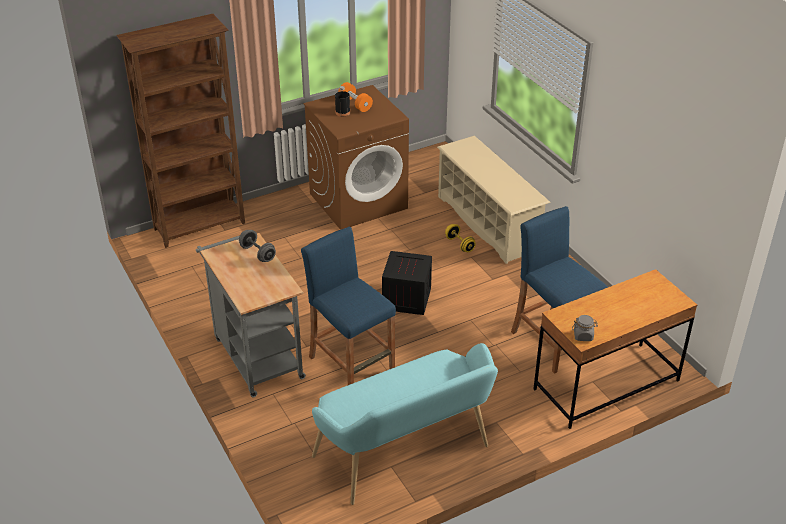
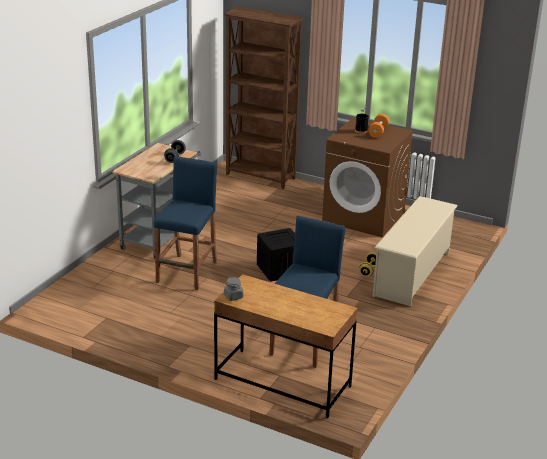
camera: 55 degrees right, 10 degrees down
turquoise bench [312,343,498,505] -> none

